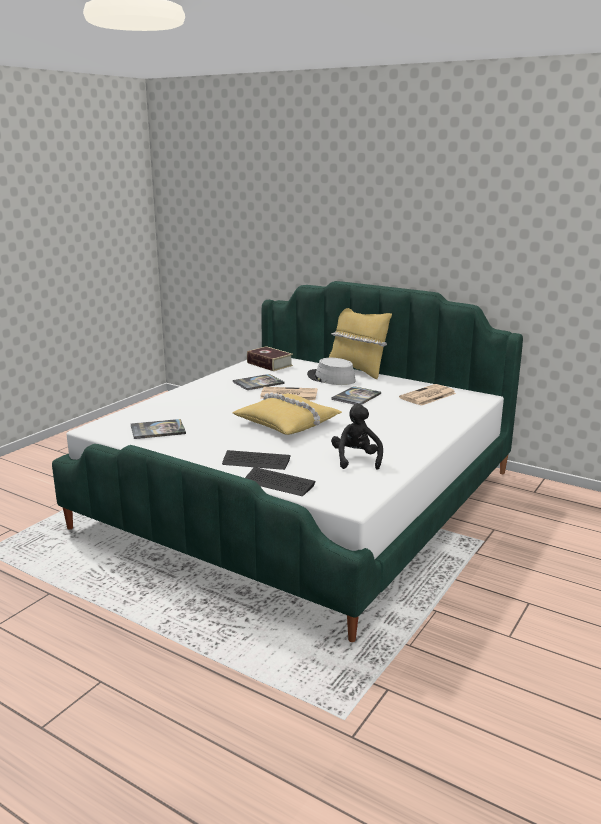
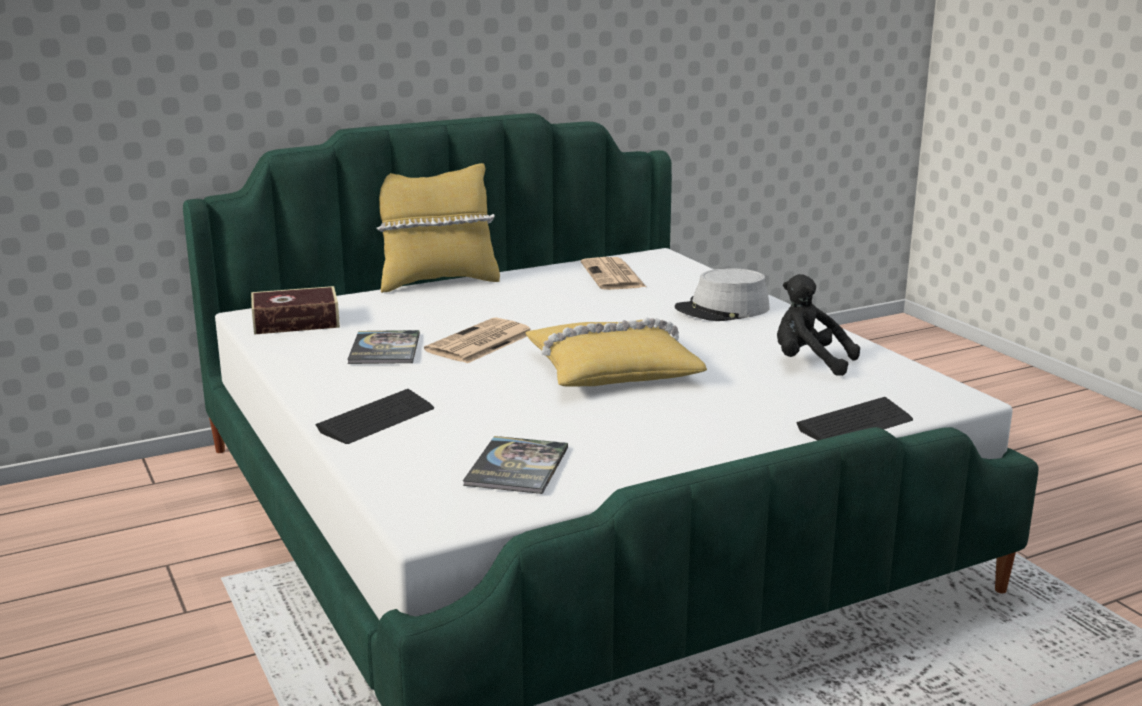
camera: 60 degrees left, 0 degrees up
keyboard [222,450,291,470] -> keyboard moved to [315,389,434,444]
grey hat [307,358,356,385] -> grey hat moved to [675,268,770,321]
book [331,386,381,405] -> none

